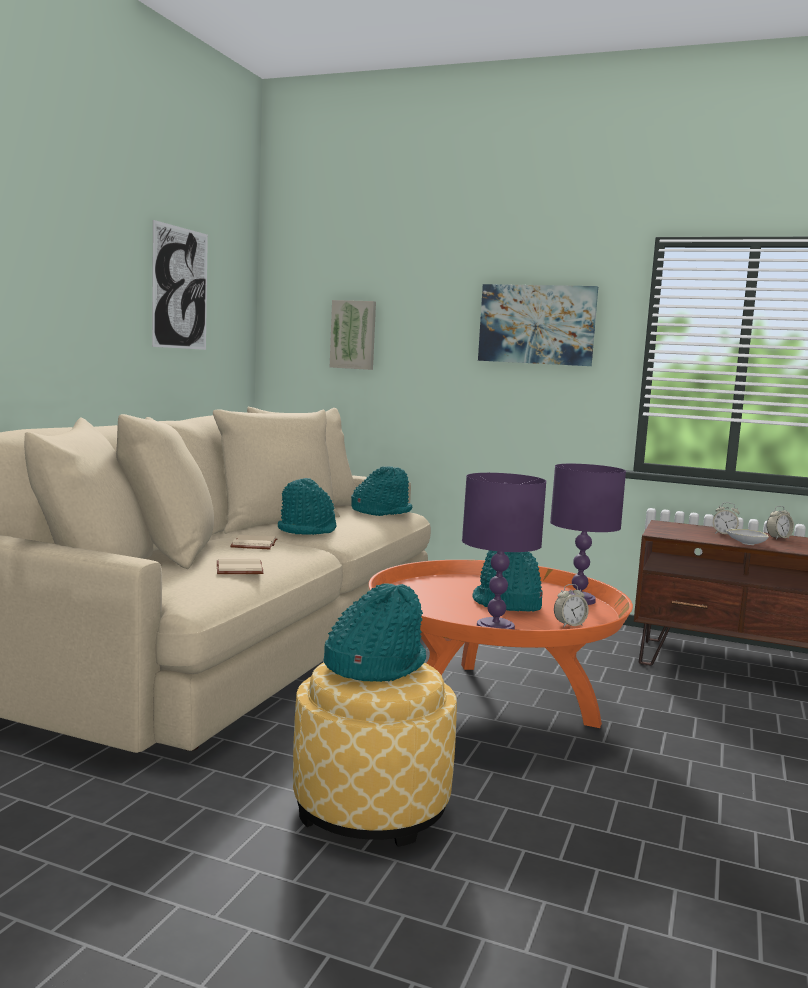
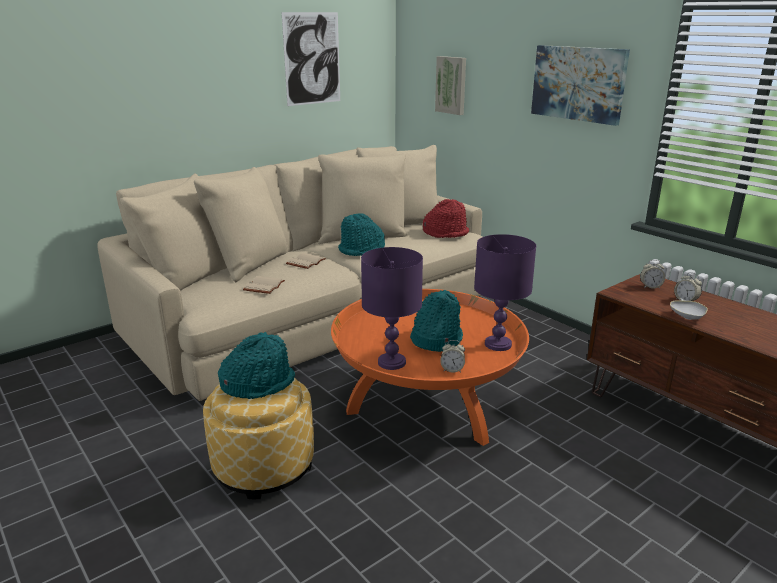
camera: 30 degrees right, 15 degrees up
turquoise hat [351,466,412,516] -> red hat [423,199,469,238]
alarm clock [766,506,794,539] -> alarm clock moved to [640,260,665,289]

